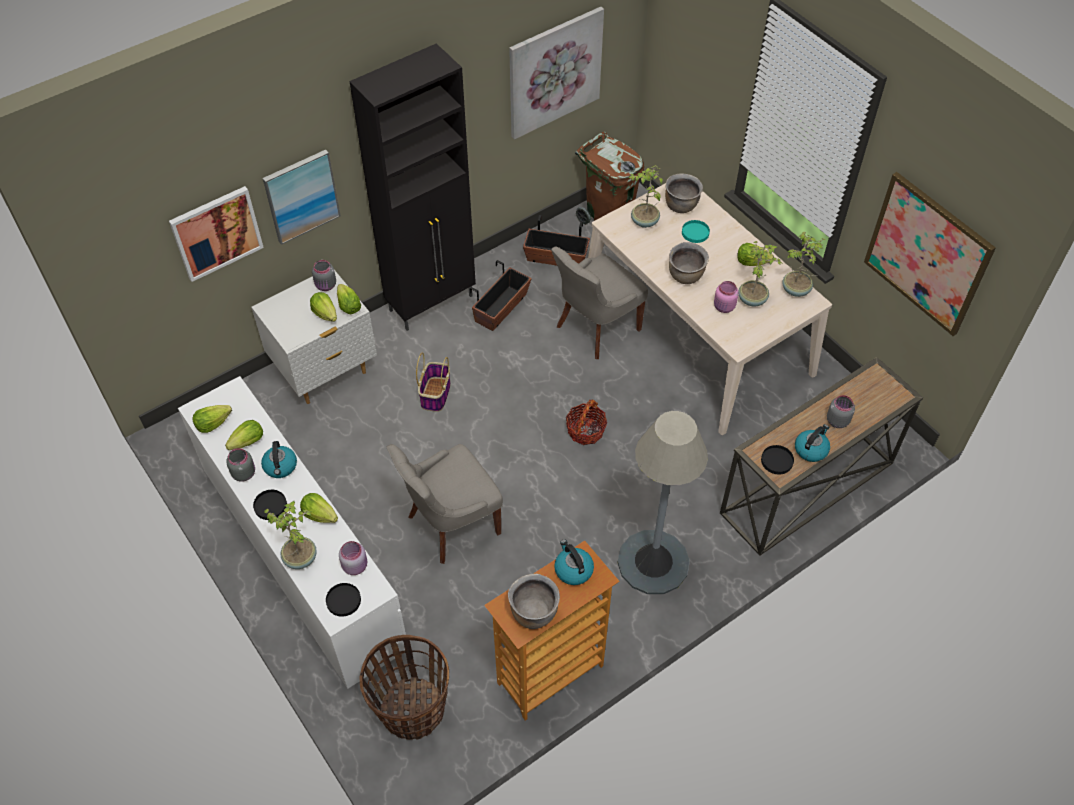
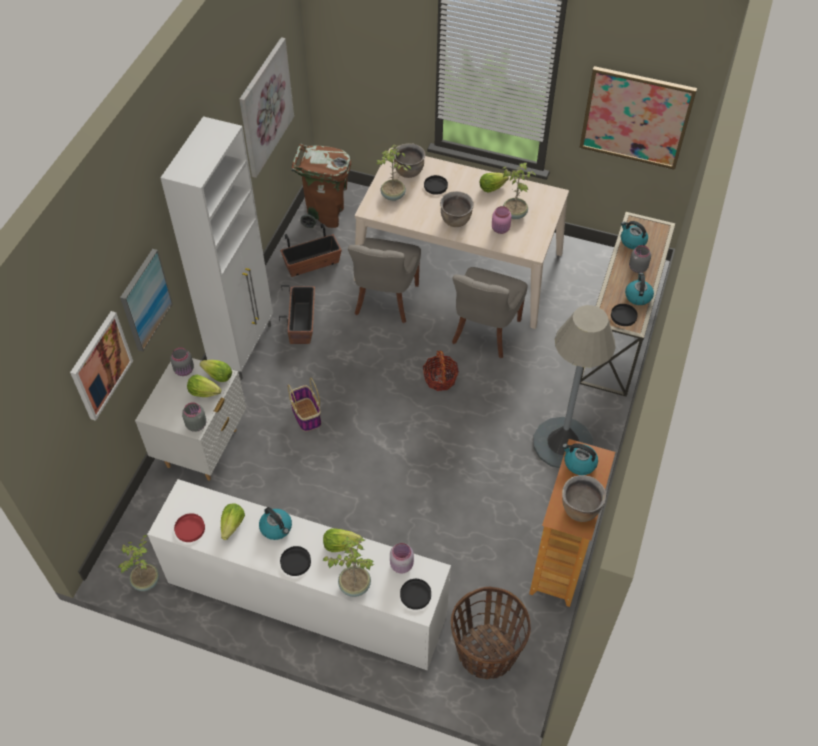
camera: 35 degrees left, 0 degrees up
lettuce [193,405,232,433] -> red plate [174,513,205,542]
grey jar [226,448,255,482] -> grey jar moved to [182,402,206,432]
black cabinet [349,43,476,331] -> white cabinet [160,116,273,380]
grey chair [387,444,503,564] -> grey chair moved to [452,267,528,358]
turquoise plate [682,220,710,243] -> black plate [424,175,448,195]
potted plant [782,232,826,297] -> potted plant moved to [118,535,159,591]
none -> kettle [621,221,648,249]

